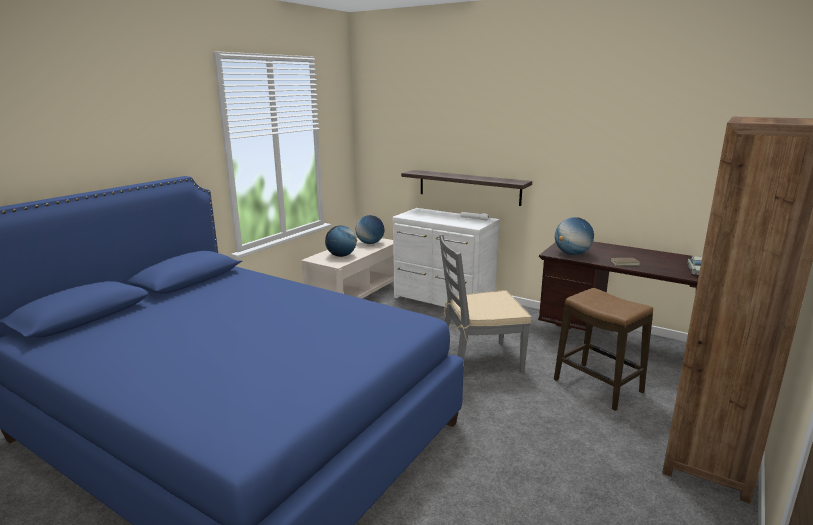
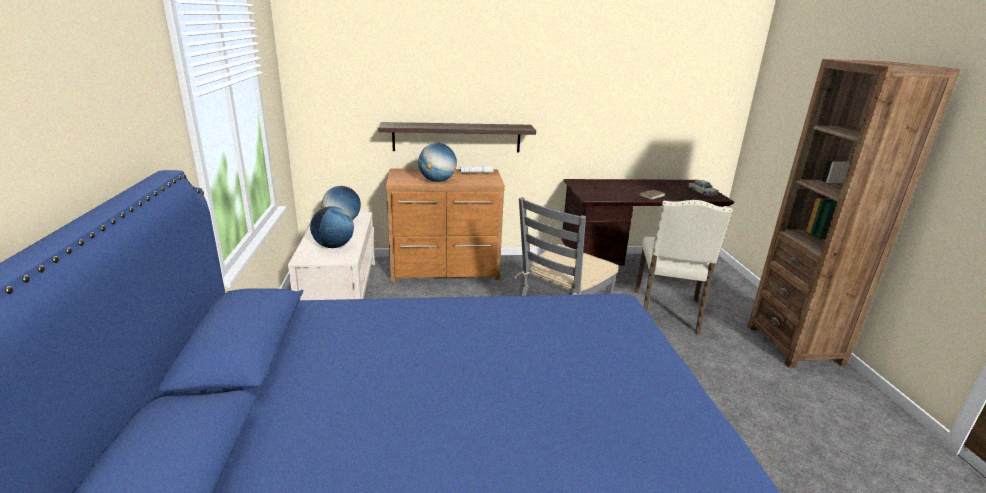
camera: 40 degrees left, 5 degrees up
white dresser [392,208,500,308] -> brown dresser [386,168,505,282]
stool [554,288,653,411] -> beige chair [635,200,733,335]
globe [555,217,594,255] -> globe moved to [418,143,457,182]

